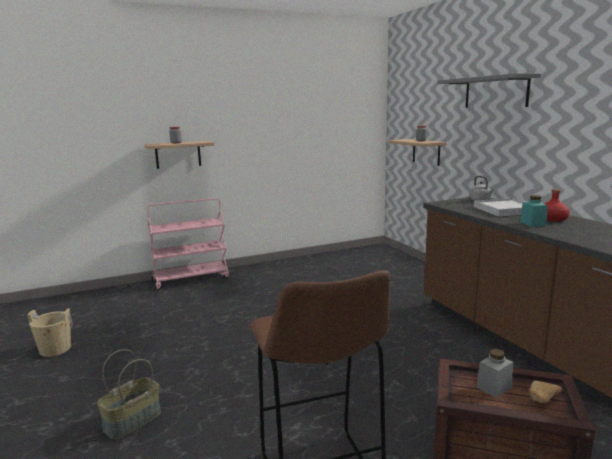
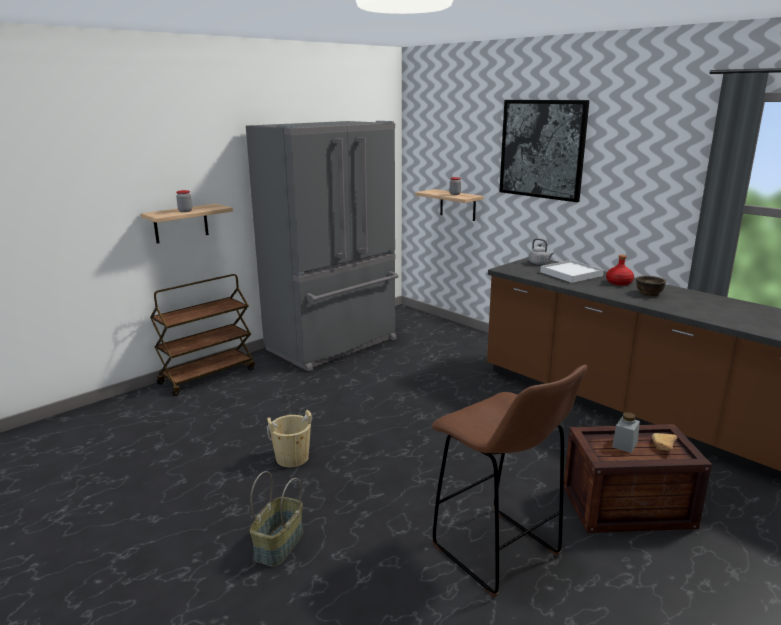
camera: 20 degrees left, 5 degrees up
beige bucket [27,308,73,357] -> beige bucket moved to [267,410,312,468]
pink cart [147,198,229,291] -> brown cart [150,274,255,396]
grey shelf [437,73,541,108] -> picture [499,100,589,202]
turquoise jar [520,195,548,227] -> none
none -> grey fridge [246,121,398,372]
none -> brown bowl [636,276,666,296]

